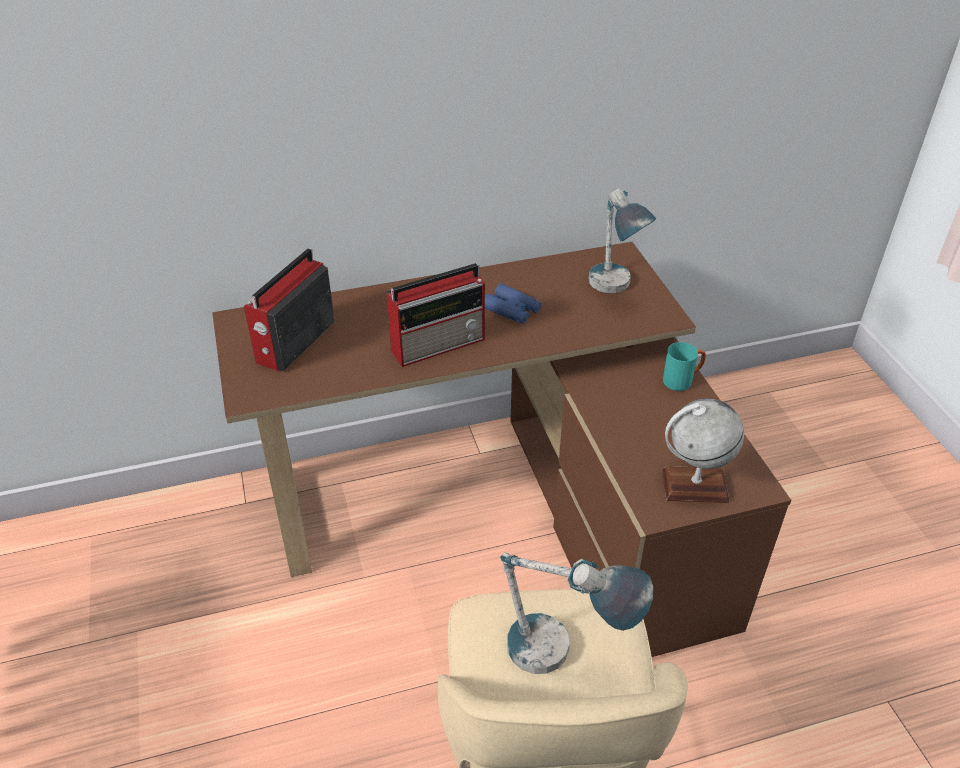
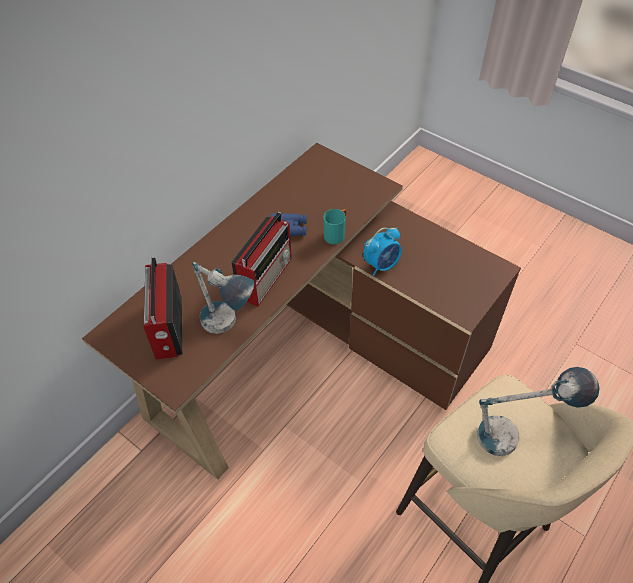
camera: 35 degrees left, 10 degrees up
table lamp [589,188,656,293] -> table lamp moved to [192,262,254,334]
globe [662,398,744,503] -> none
turquoise mug [663,342,706,391] -> turquoise mug moved to [324,209,346,244]
none -> alarm clock [363,227,402,276]

